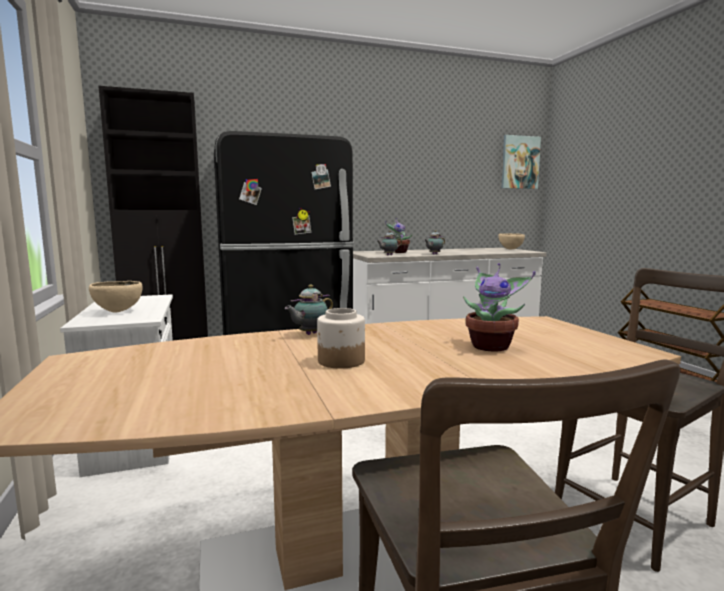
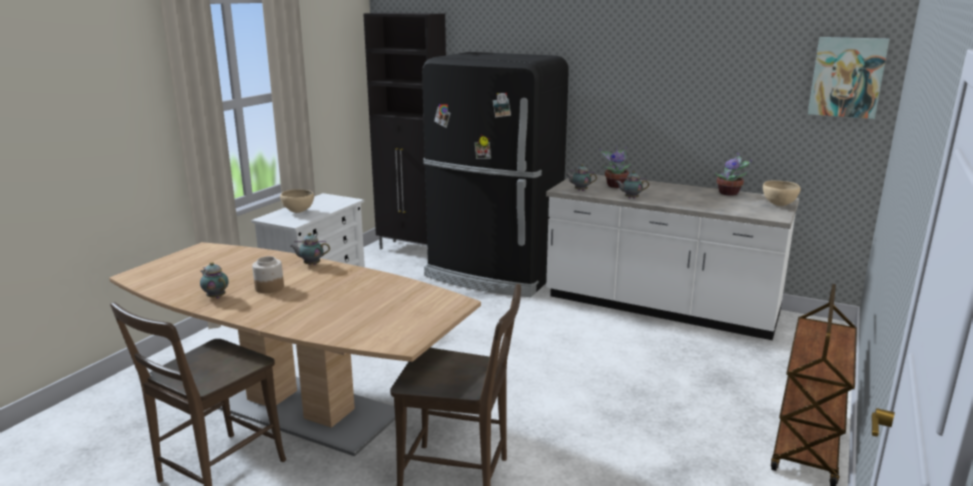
camera: 45 degrees right, 10 degrees up
potted plant [463,263,536,351] -> potted plant moved to [715,153,752,196]
none -> teapot [200,262,229,298]

